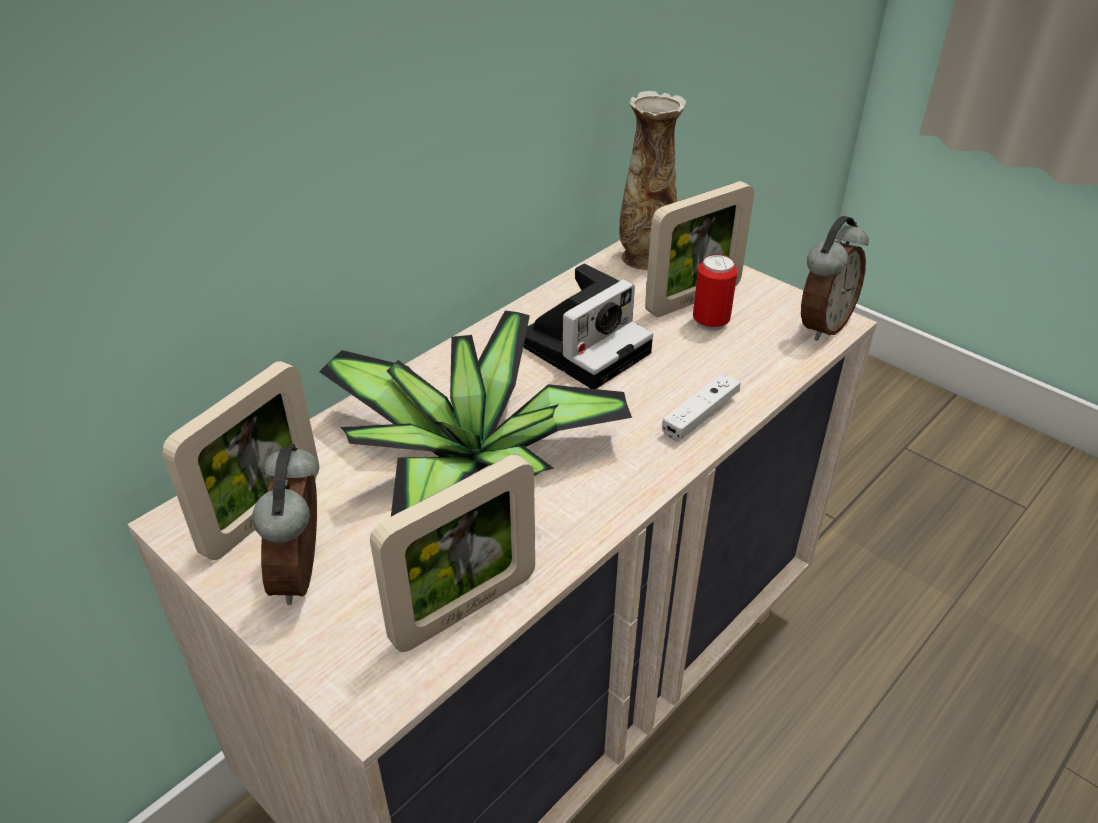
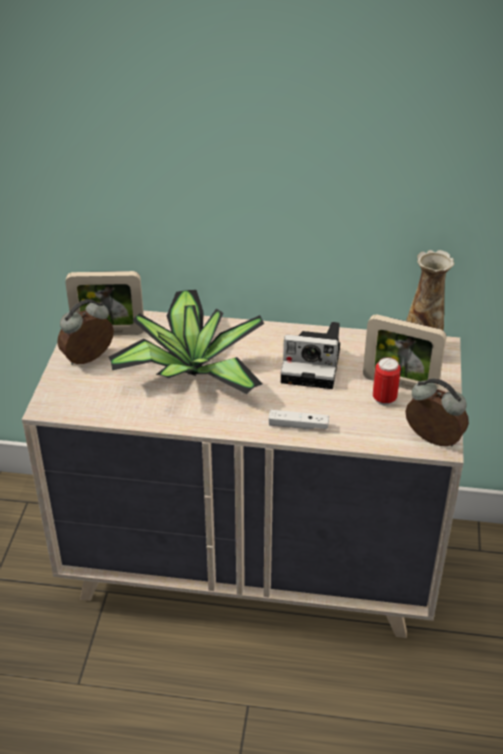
camera: 55 degrees right, 0 degrees up
picture frame [370,454,535,652] -> none
alarm clock [801,216,869,341] -> alarm clock turned 150 degrees counterclockwise [405,378,469,446]

